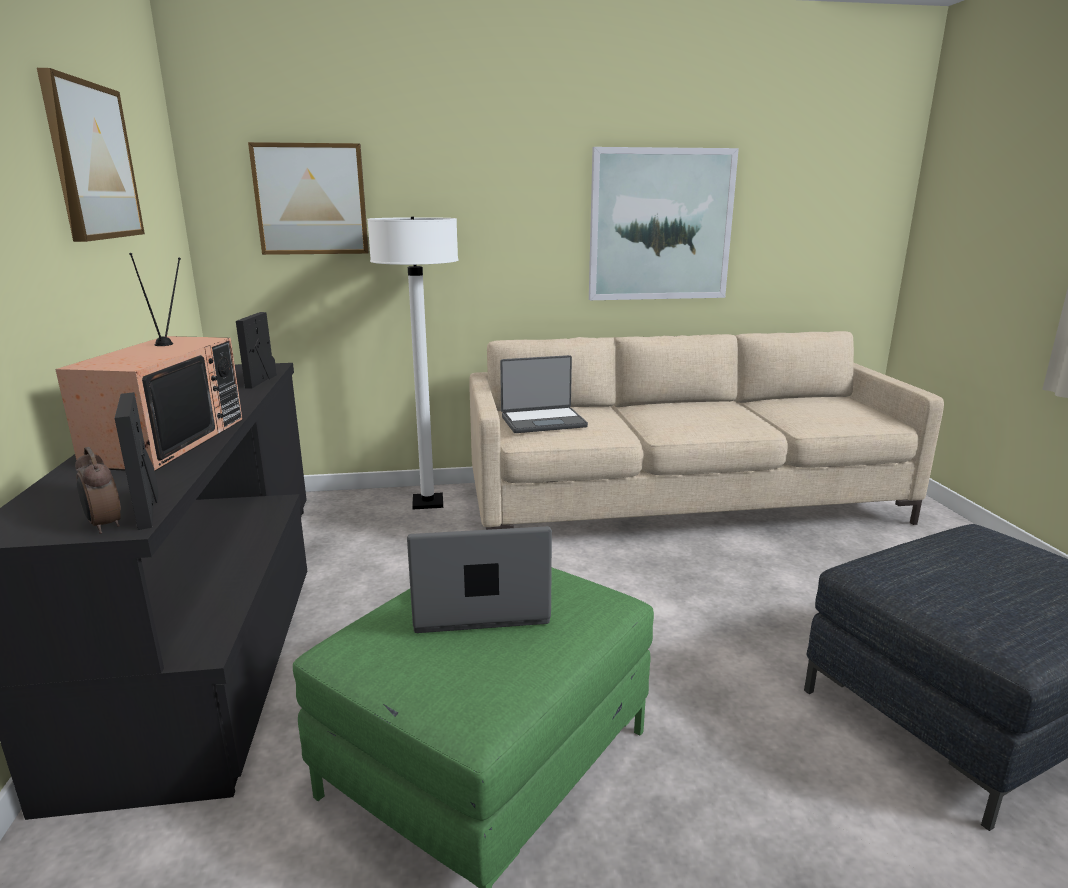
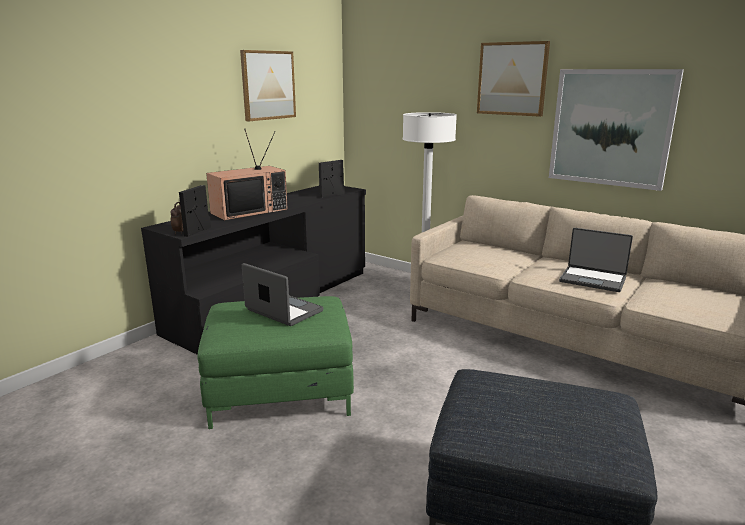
camera: 45 degrees right, 0 degrees up
picture [248,142,369,255] -> picture moved to [477,41,550,117]
laptop [500,355,588,433] -> laptop moved to [559,228,633,292]

